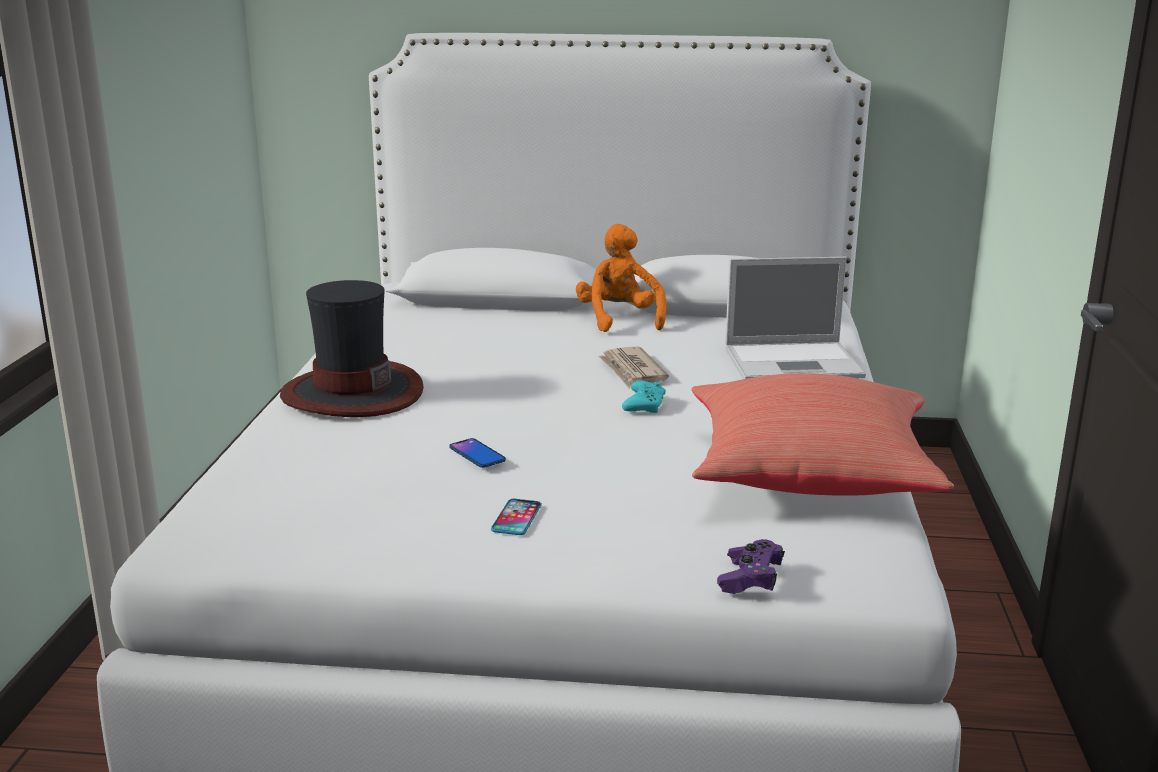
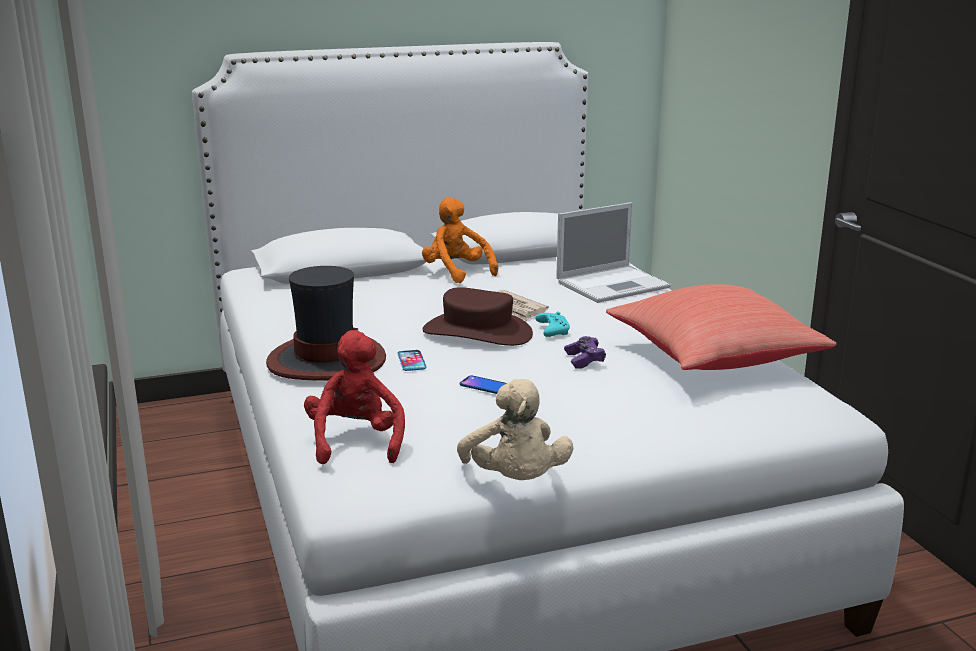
camera: 25 degrees left, 0 degrees up
phone [491,499,542,535] -> phone moved to [398,350,427,371]
purple game controller [717,539,785,594] -> purple game controller moved to [564,336,606,369]
none -> red plush toy [304,330,405,464]
none -> brown hat [422,287,533,346]
none -> beige plush toy [457,379,574,480]

